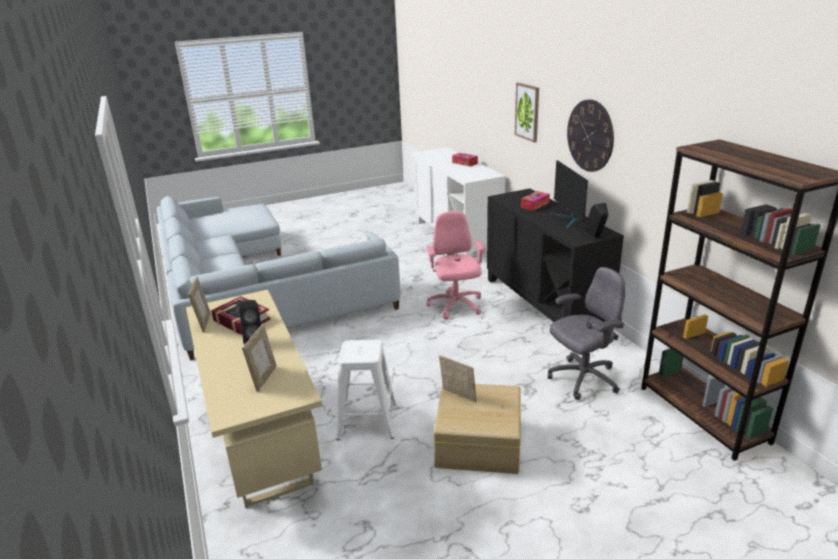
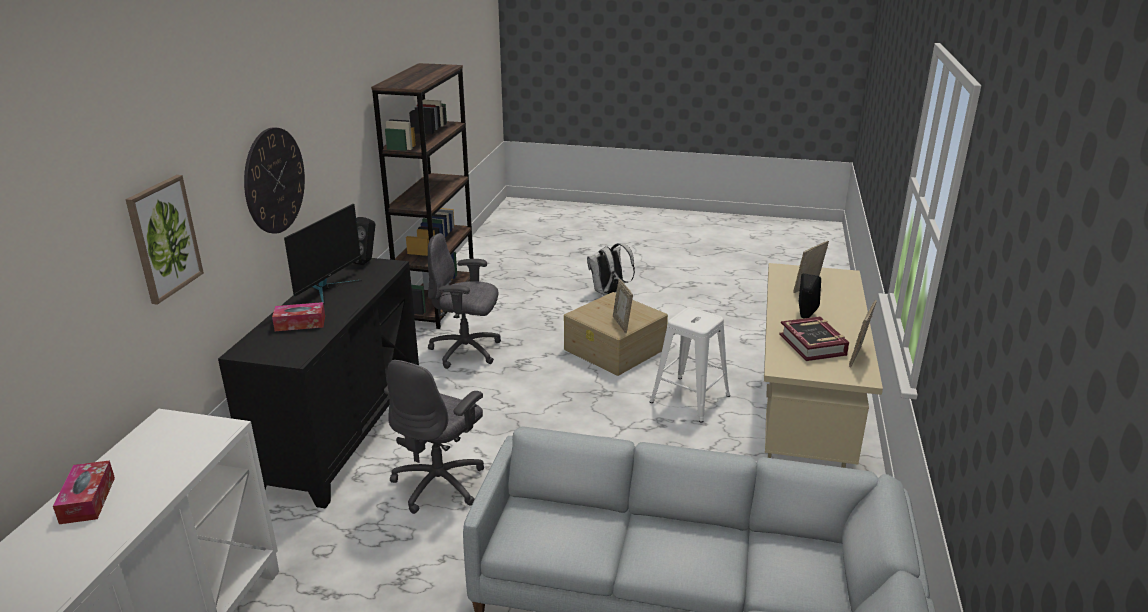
camera: 145 degrees left, 0 degrees up
pink office chair [426,211,486,320] -> grey office chair [384,360,484,514]
none -> white backpack [587,243,635,296]

